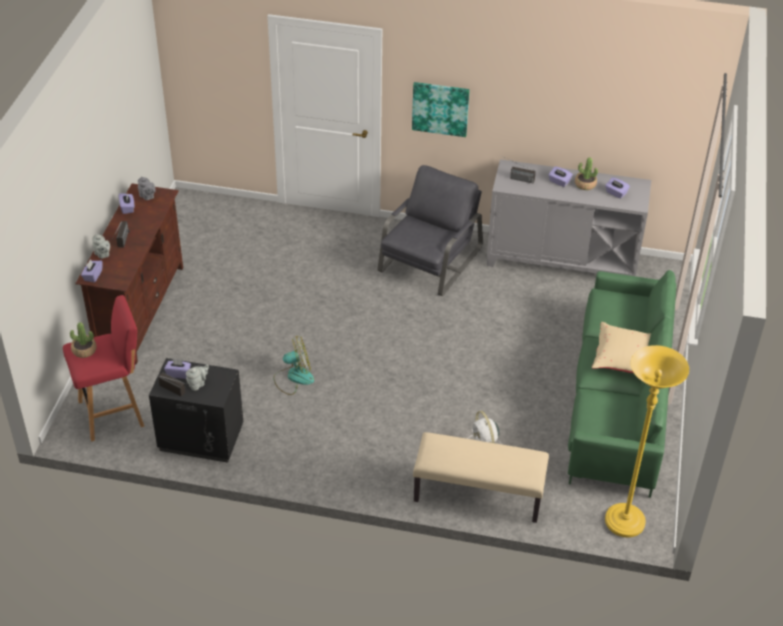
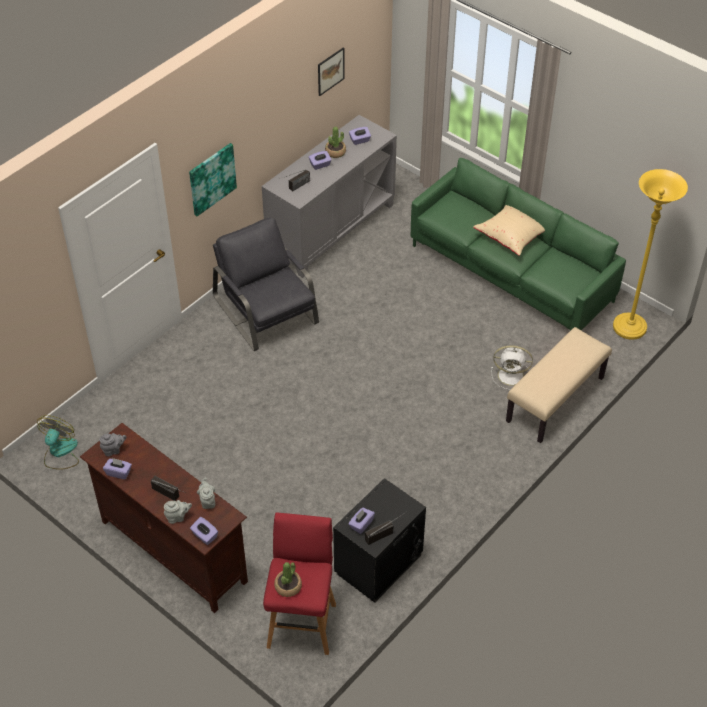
camera: 60 degrees left, 5 degrees up
grey teapot [186,364,209,391] -> grey teapot moved to [197,478,215,509]
fan [273,336,314,395] -> fan moved to [37,415,79,470]
none -> picture [318,48,345,96]

